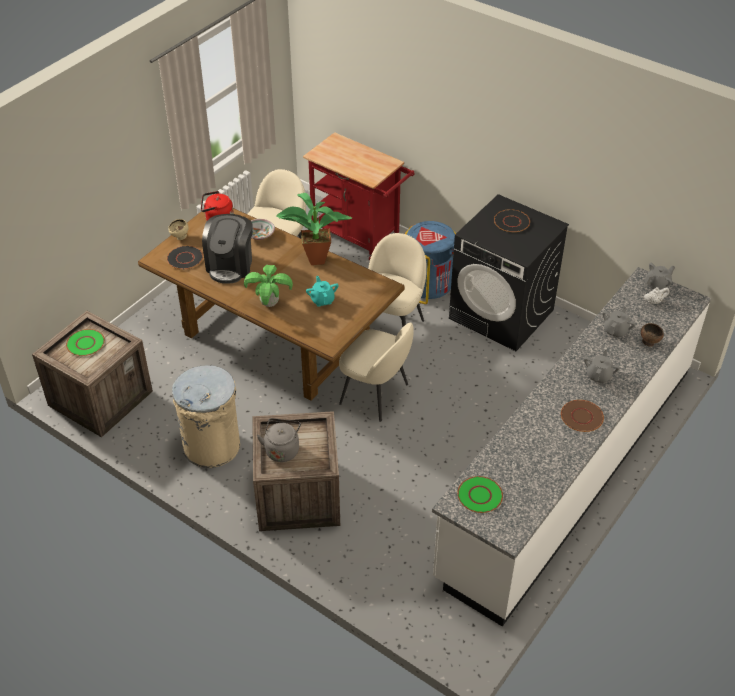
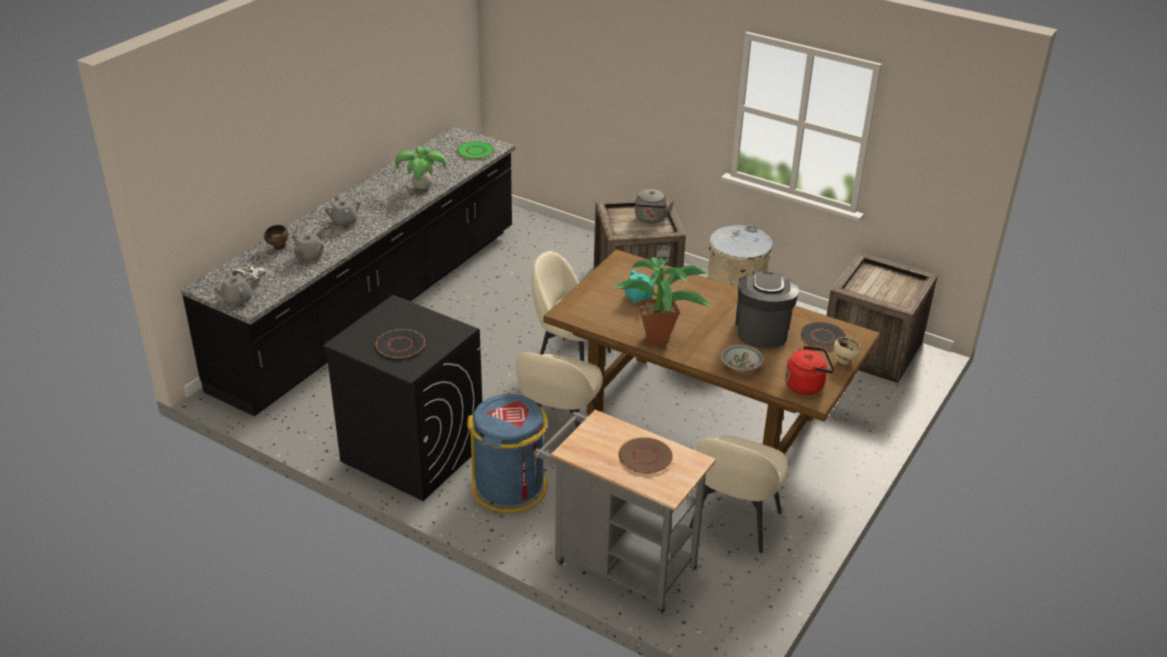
camera: 175 degrees right, 10 degrees down
green plate [66,329,105,356] -> none
potted plant [244,265,293,307] -> potted plant moved to [395,146,446,189]
red cart [303,132,414,260] -> grey cart [534,410,716,614]
white counter [432,267,711,627] -> black counter [181,126,515,416]
brown plate [561,400,604,432] -> brown plate moved to [618,437,673,474]
grey teapot [584,349,620,384] -> grey teapot turned 135 degrees clockwise [325,196,360,228]

